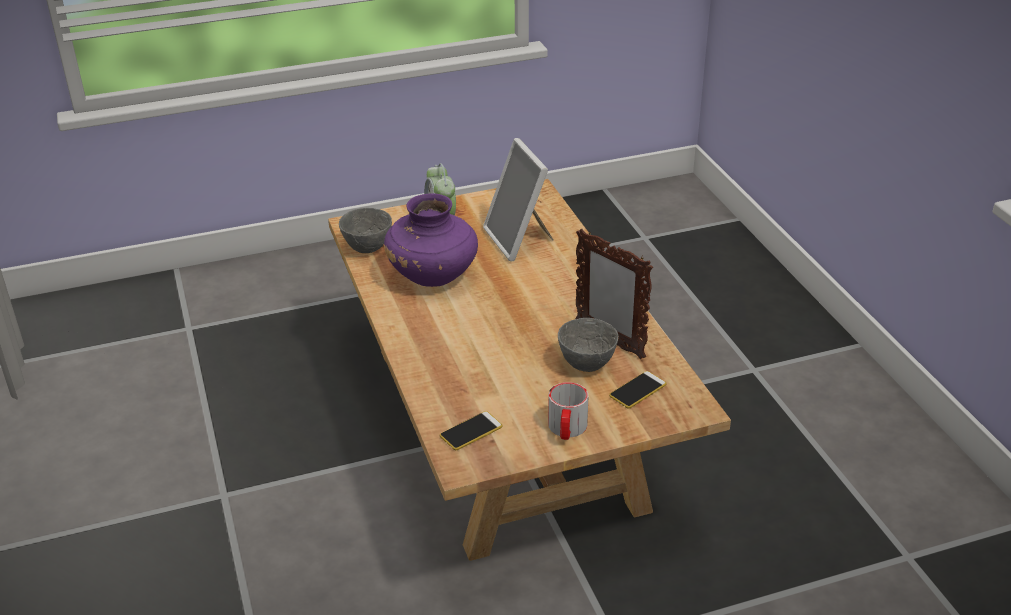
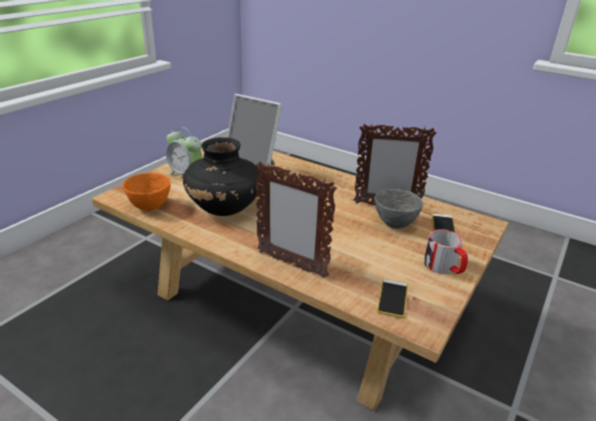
camera: 40 degrees left, 5 degrees down
grey bowl [339,208,392,253] -> orange bowl [123,173,171,211]
purple vase [384,194,478,287] -> black vase [183,137,262,216]
none -> picture frame [255,162,337,278]

